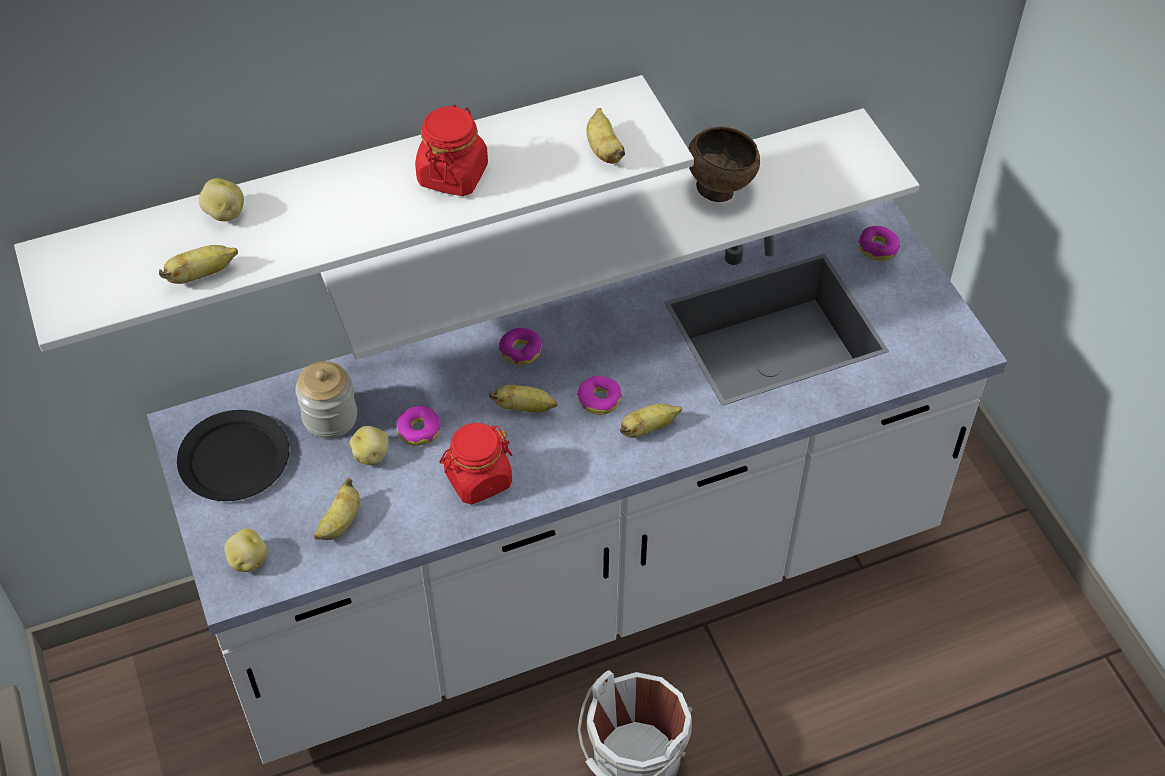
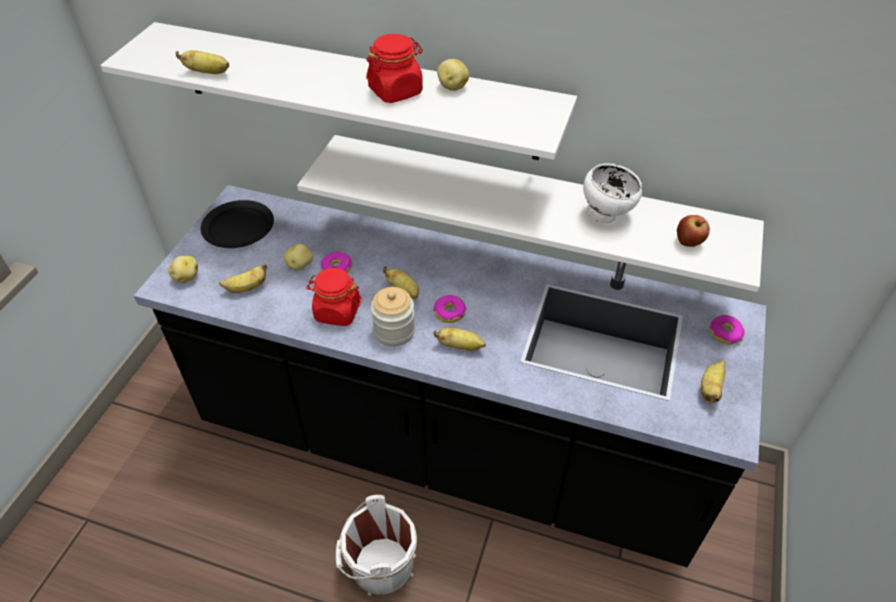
camera: 40 degrees right, 5 degrees down
white counter [147,199,1007,764] -> black counter [134,185,766,567]
potato [199,178,244,221] -> potato moved to [437,59,469,91]
jar [295,361,357,439] -> jar moved to [371,287,415,346]
donut [499,328,542,365] -> none
banana [586,108,625,164] -> banana moved to [701,360,725,403]
brown bowl [688,127,760,202] -> white bowl [583,163,642,224]
none -> apple [677,215,710,247]

